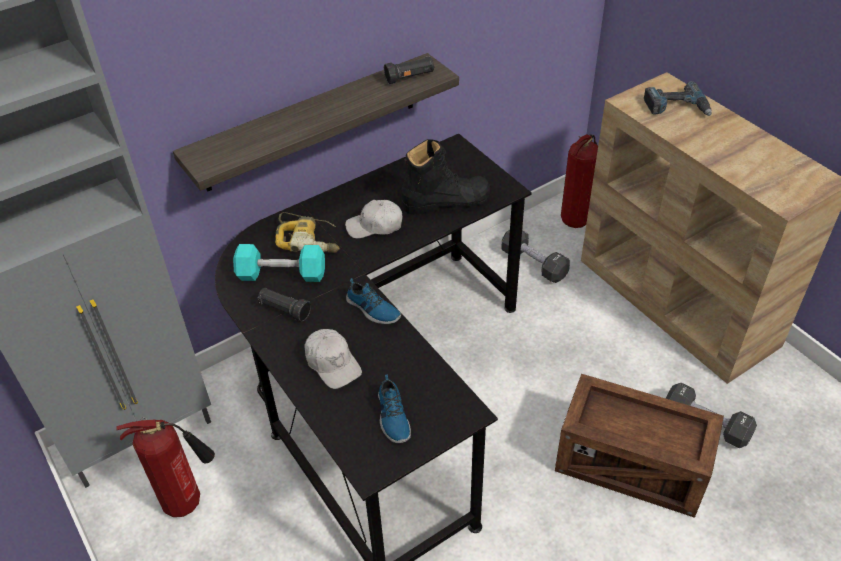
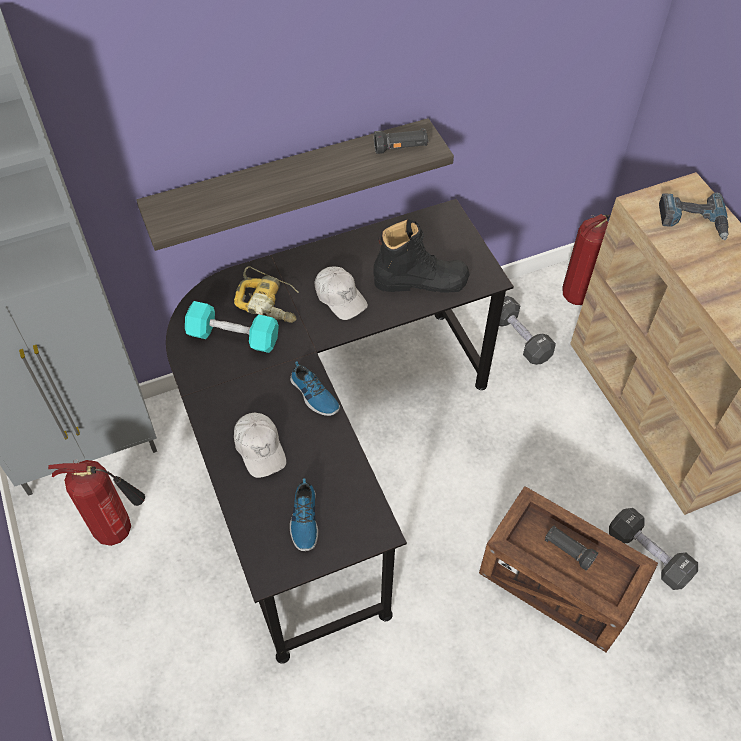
camera: 10 degrees right, 10 degrees up
black flashlight [257,288,311,322] -> black flashlight moved to [545,526,598,570]
white cap [345,200,402,238] -> white cap turned 135 degrees counterclockwise [315,267,368,320]

